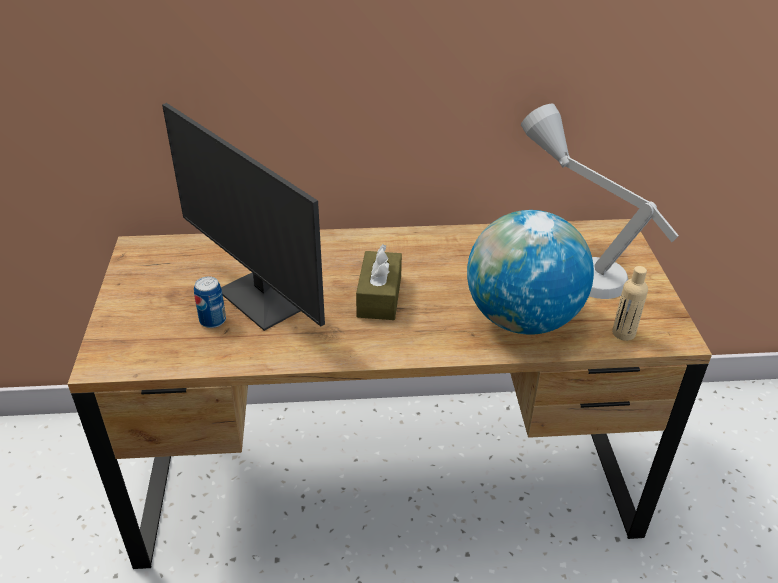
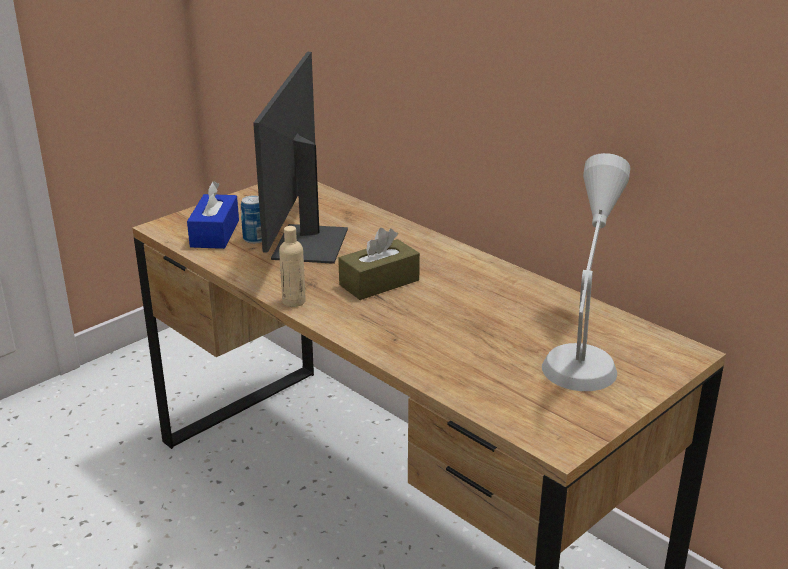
camera: 50 degrees right, 10 degrees down
globe [467,210,594,335] -> none
beige bottle [612,266,648,341] -> beige bottle moved to [279,226,306,307]
none -> blue tissue box [187,181,239,249]

